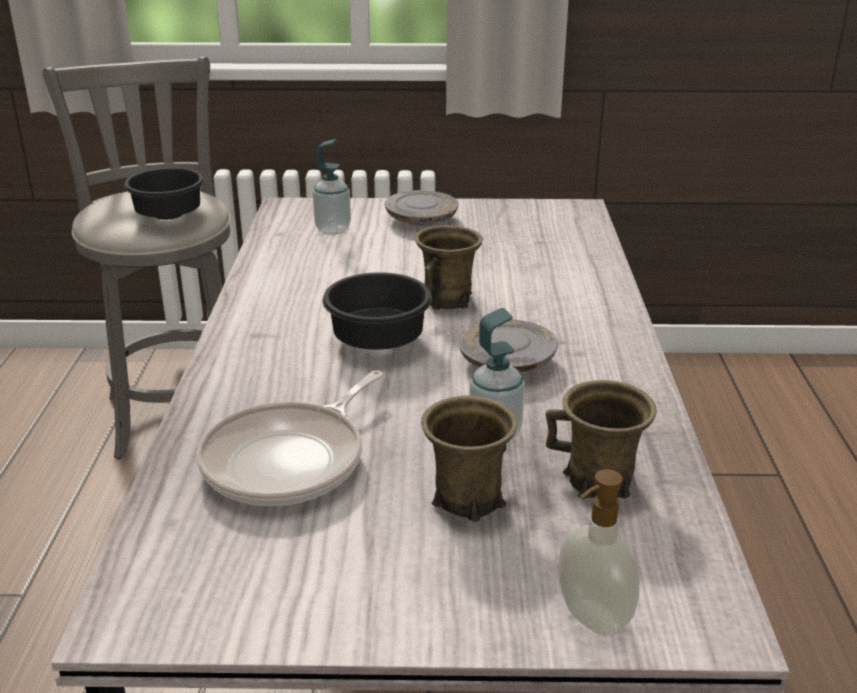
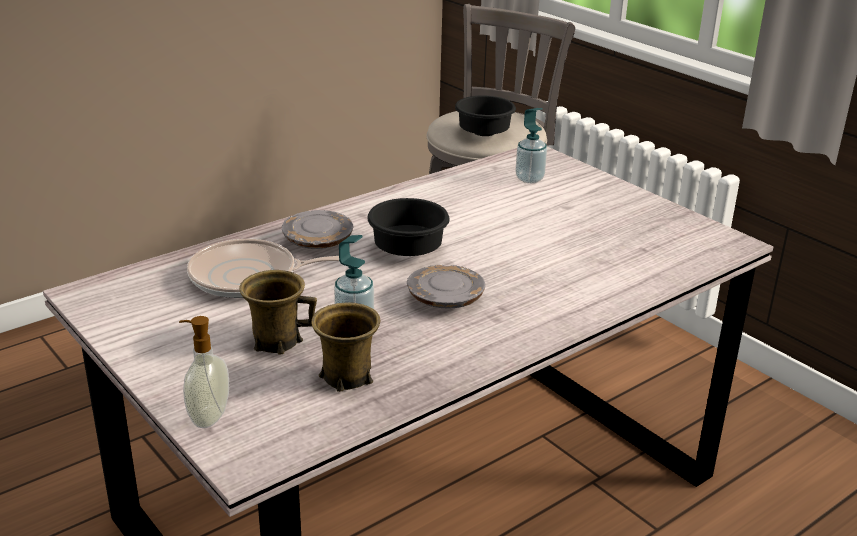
camera: 50 degrees right, 0 degrees up
grey plate [384,190,458,226] -> grey plate moved to [282,210,353,249]
brown mug [415,225,483,310] -> none

